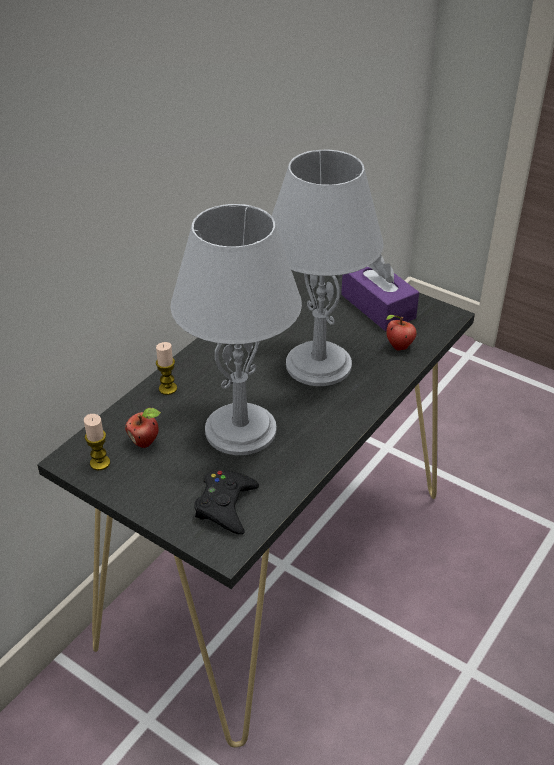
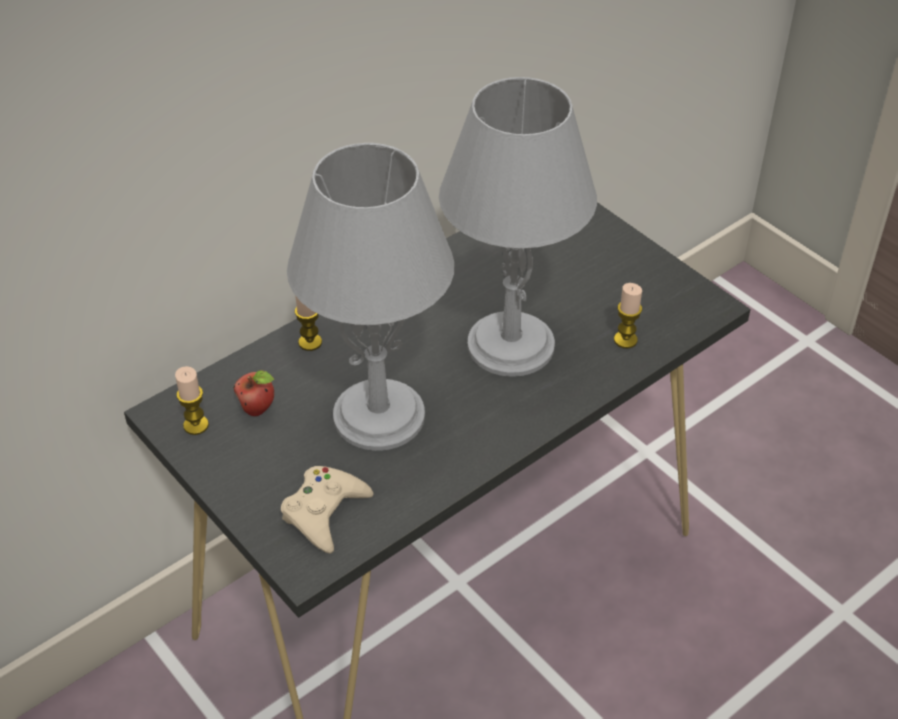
camera: 15 degrees right, 5 degrees up
black game controller [194,471,259,535] -> beige game controller [281,466,373,553]
purple tissue box [341,254,419,331] -> none
apple [386,314,417,351] -> candle [614,283,642,348]

